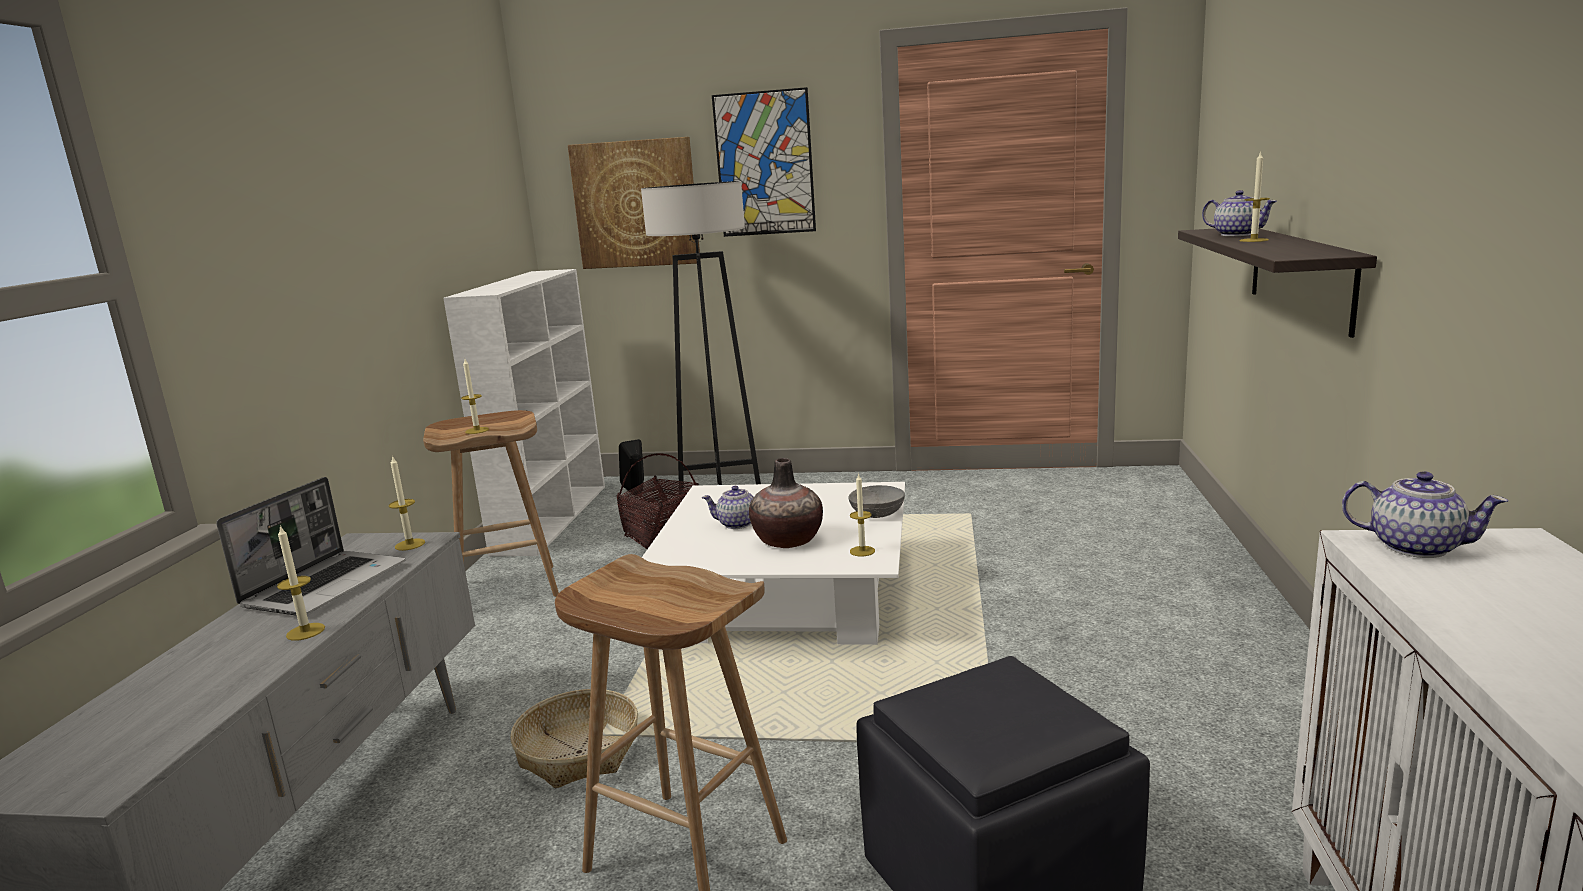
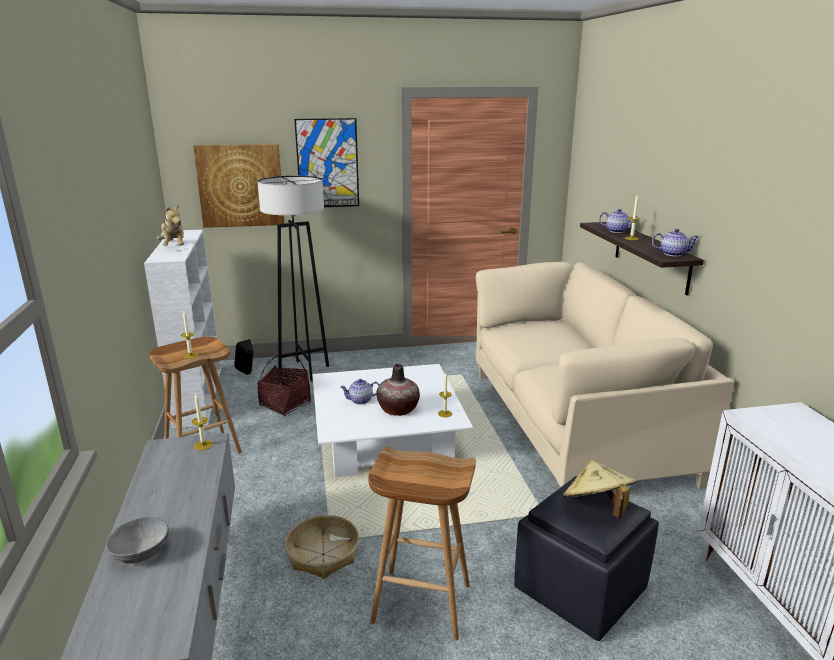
camera: 20 degrees left, 5 degrees up
laptop [216,477,405,616] -> none
candle [277,525,325,641] -> none
grey bowl [848,485,905,518] -> grey bowl moved to [106,517,169,564]
teapot [1342,471,1508,558] -> teapot moved to [652,229,700,257]
none -> plush toy [157,204,184,246]
none -> beige sofa [476,262,735,489]
none -> beige hat [562,460,637,518]

